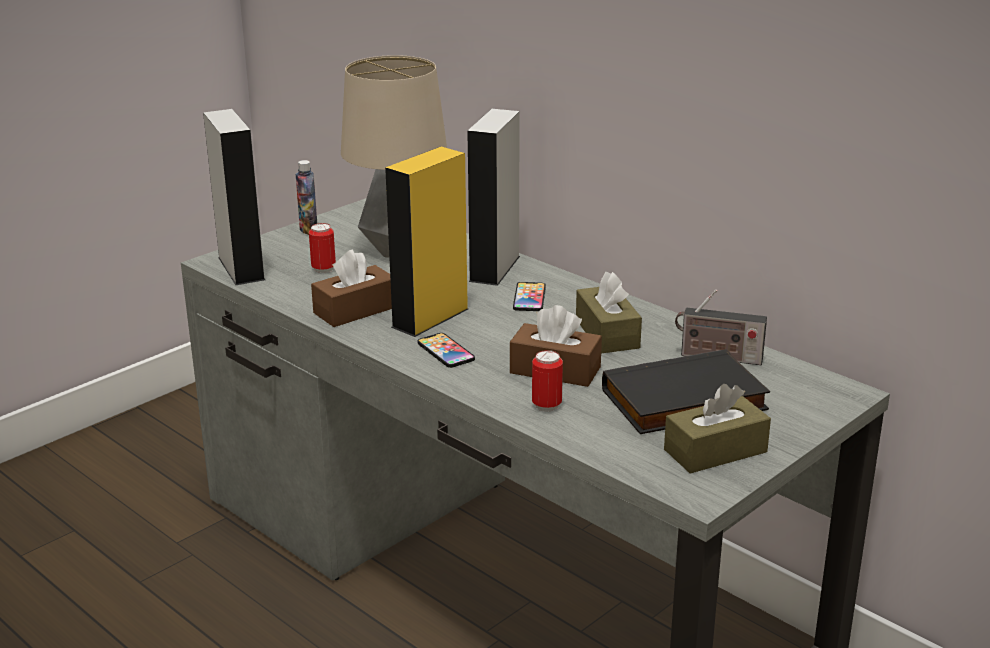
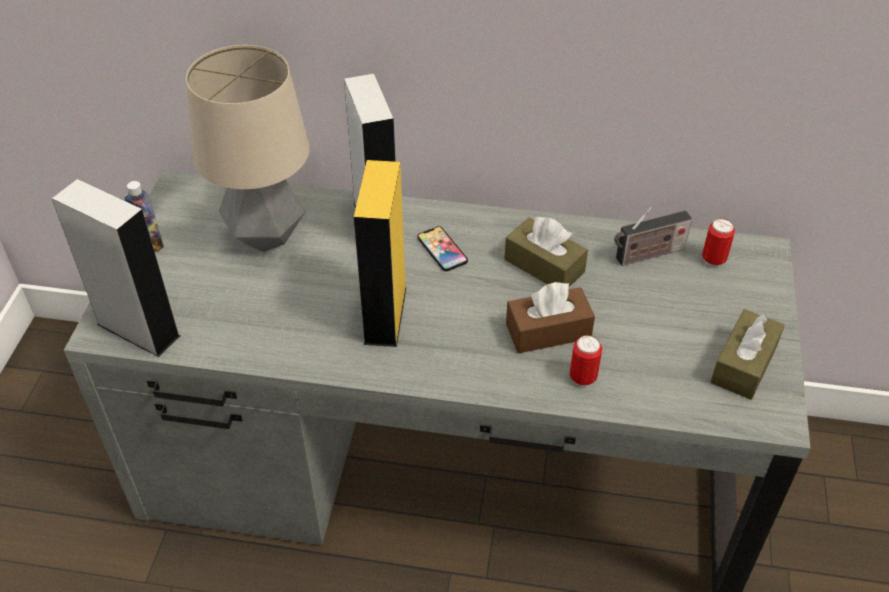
camera: 35 degrees left, 20 degrees up
can [309,223,336,273] -> can moved to [702,218,735,267]
brown tissue box [311,249,392,327] -> none
phone [418,333,475,368] -> none
black book [602,349,770,434] -> none

